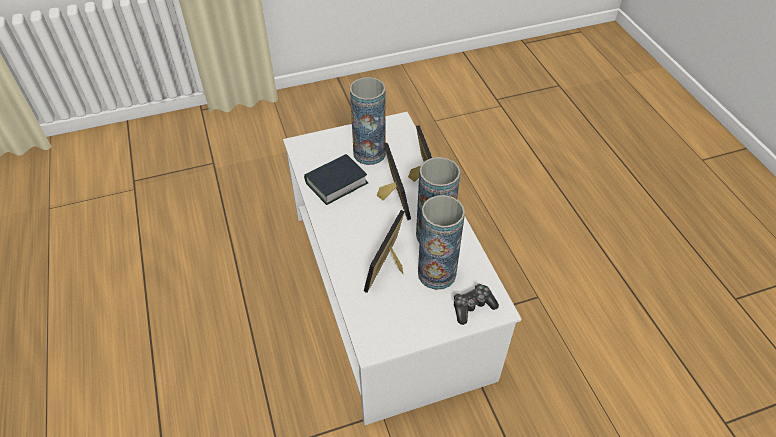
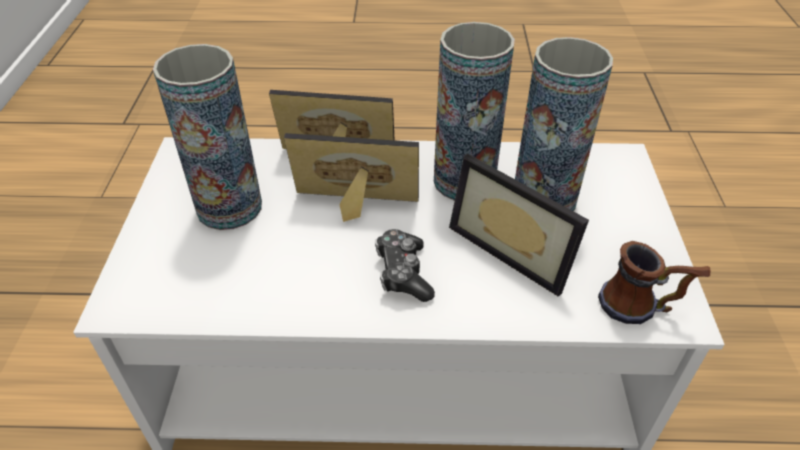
camera: 70 degrees left, 5 degrees down
book [304,154,368,205] -> none
game controller [454,284,499,325] -> game controller moved to [375,229,435,302]
none -> mug [598,241,711,324]

